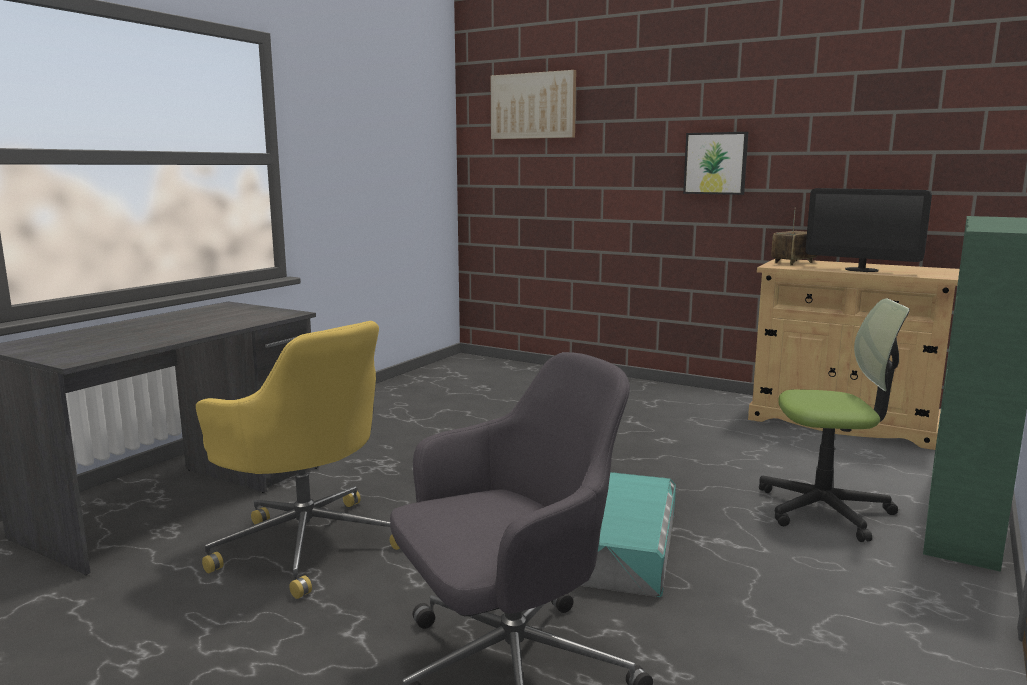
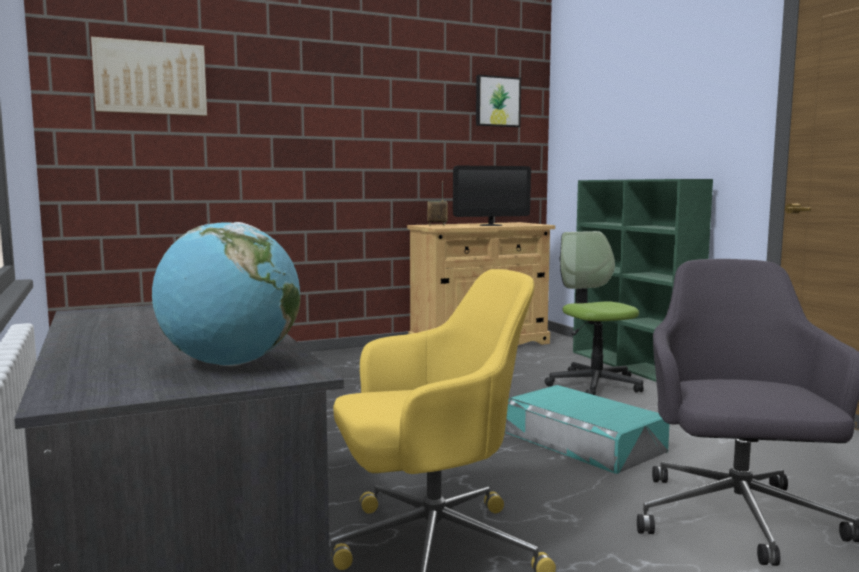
camera: 55 degrees left, 5 degrees down
picture [683,132,748,195] -> picture moved to [476,75,521,127]
office chair [759,298,910,542] -> office chair turned 60 degrees counterclockwise [545,231,644,395]
none -> globe [152,222,300,366]

